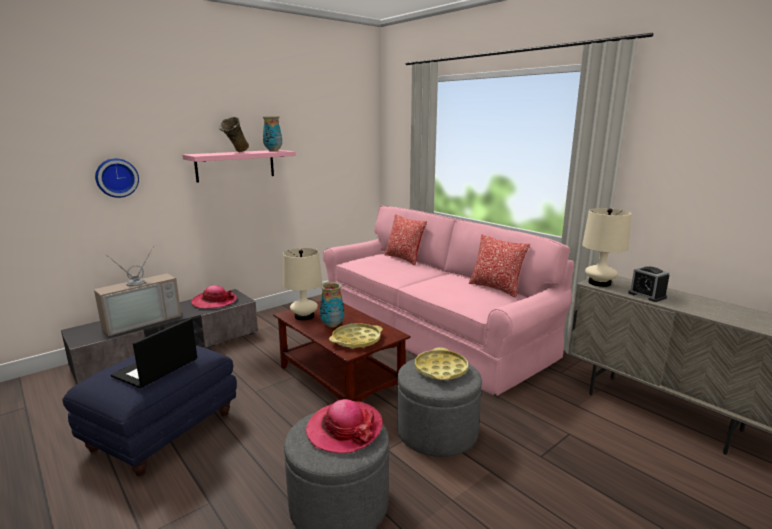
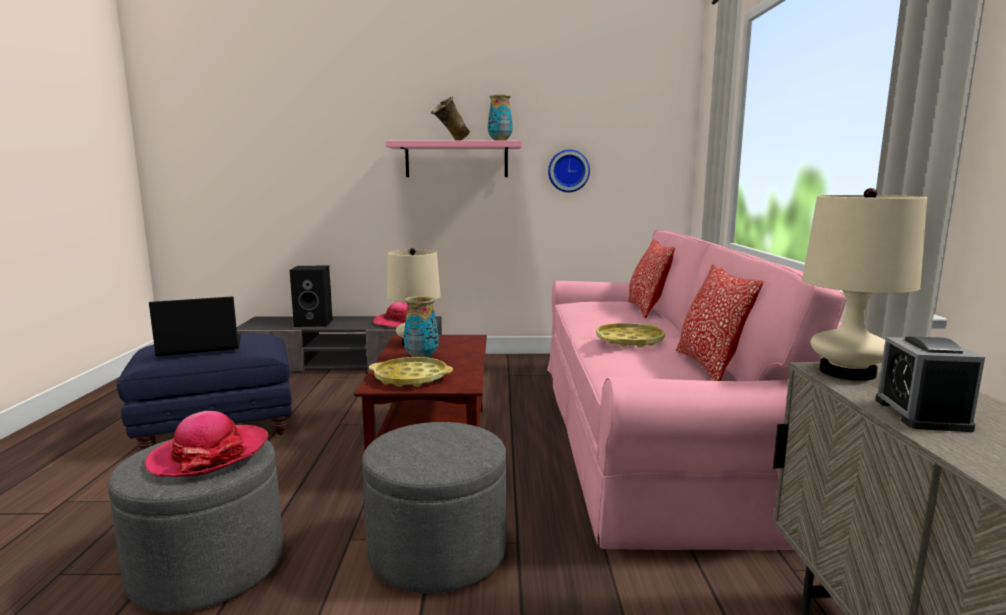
camera: 40 degrees right, 5 degrees down
television [94,245,181,336] -> black speaker [290,265,333,327]
wall clock [95,158,139,198] -> wall clock moved to [548,149,590,192]
yellow tray [415,348,468,380] -> yellow tray moved to [596,323,665,348]

